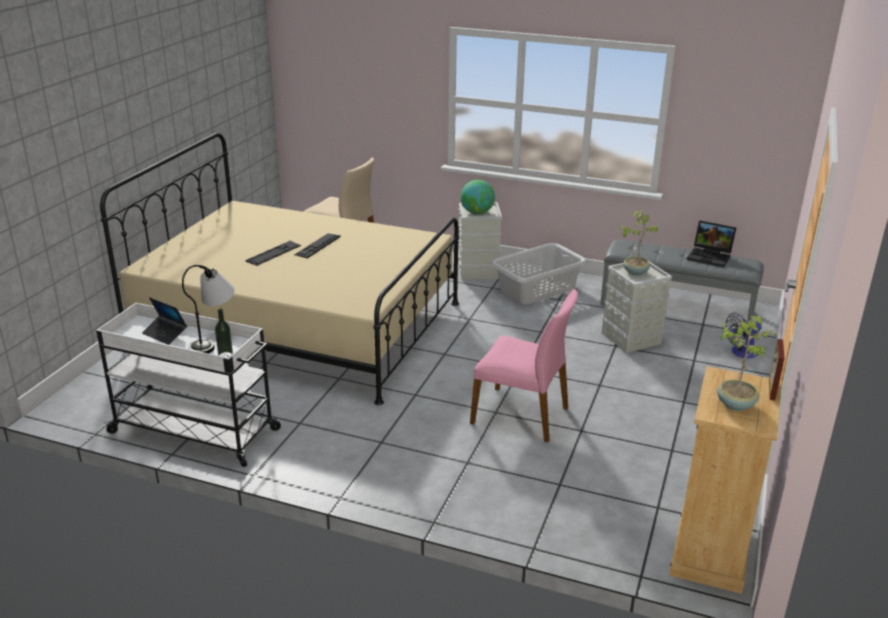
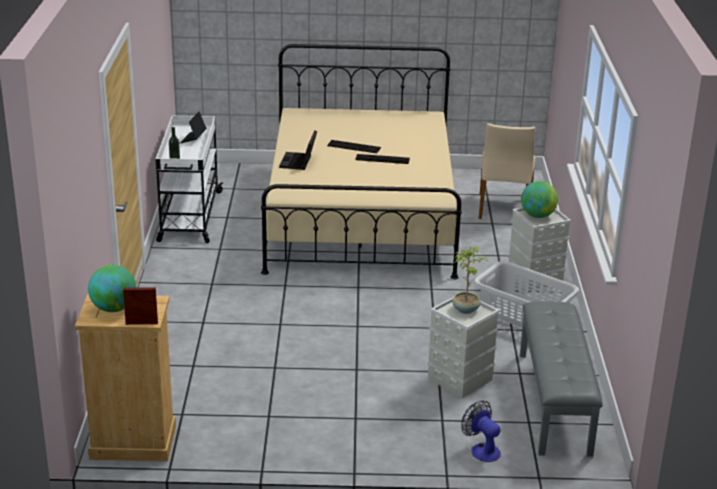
camera: 70 degrees right, 0 degrees up
table lamp [182,265,235,354] -> none
pink chair [470,289,578,442] -> none
laptop [687,221,736,268] -> laptop moved to [279,131,317,170]
potted plant [717,316,776,411] -> globe [88,265,137,312]

